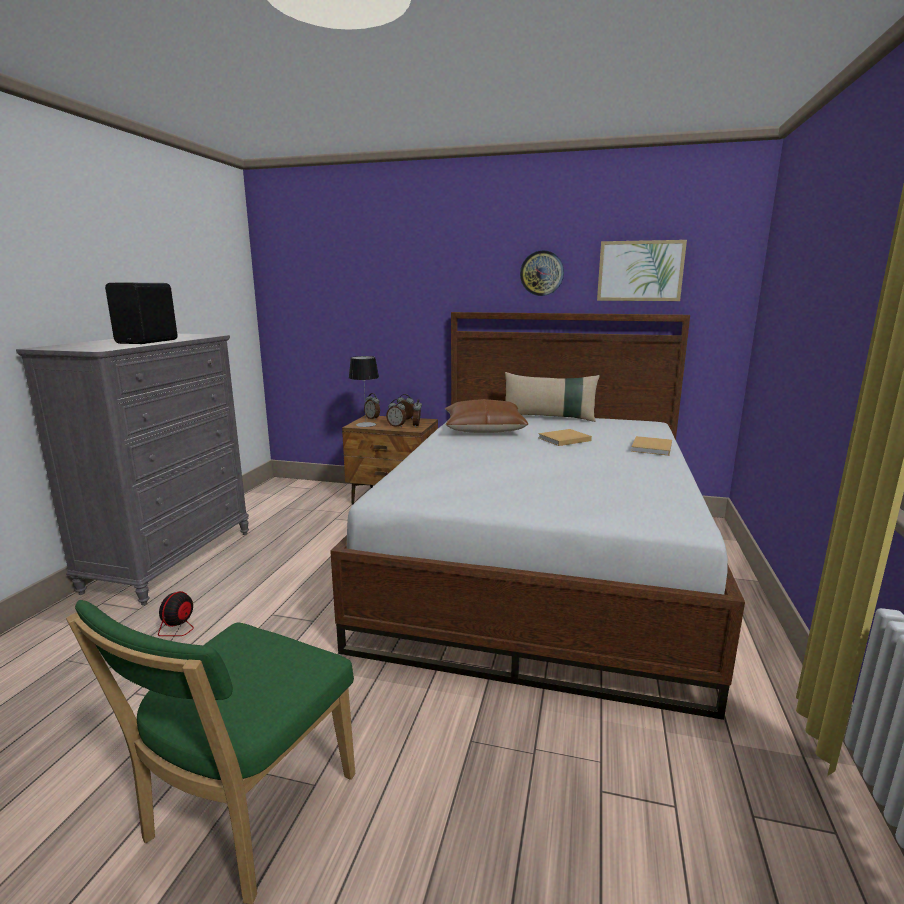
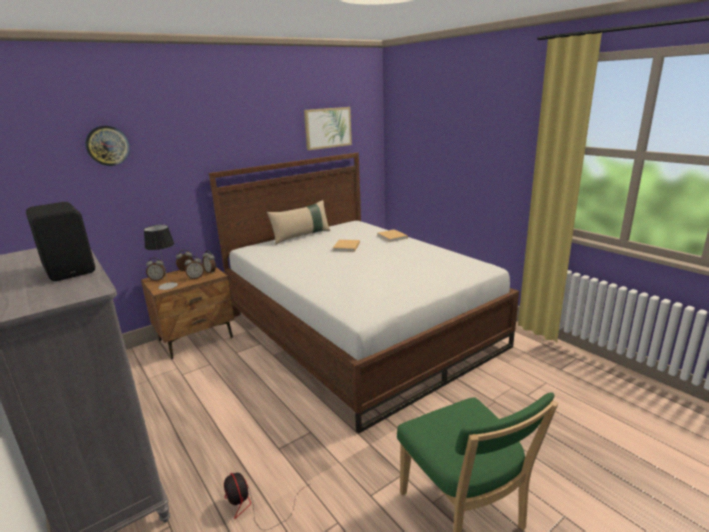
camera: 50 degrees left, 5 degrees up
brown pillow [445,399,528,433] -> none
wall clock [520,250,564,296] -> wall clock moved to [85,125,130,166]

